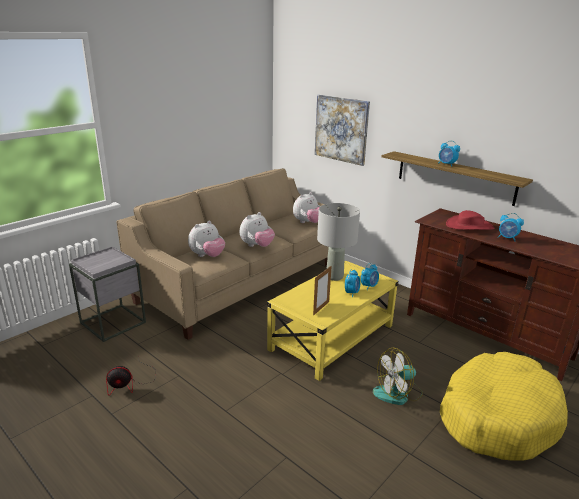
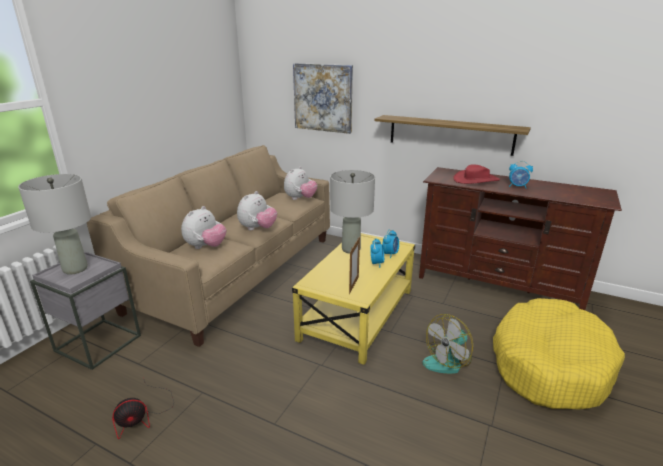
camera: 15 degrees left, 0 degrees up
alarm clock [438,141,460,167] -> none
none -> grey table lamp [18,174,91,275]

